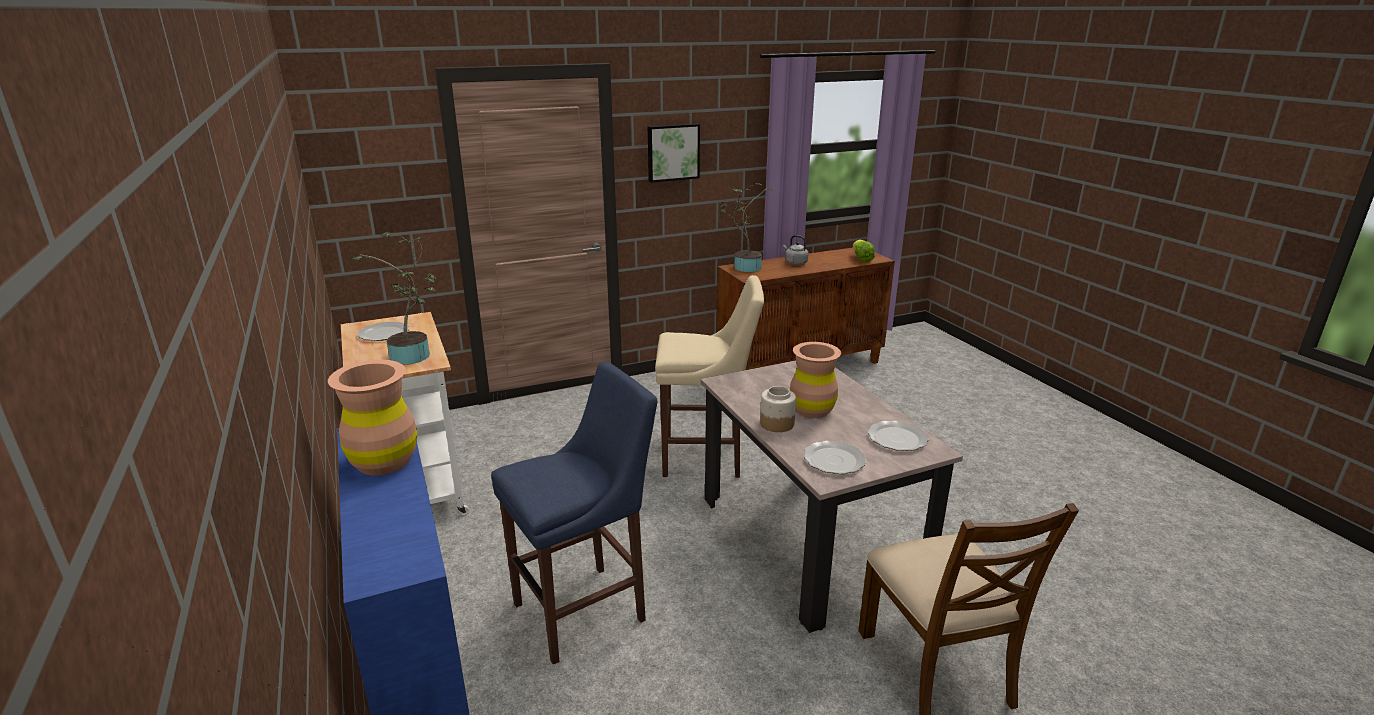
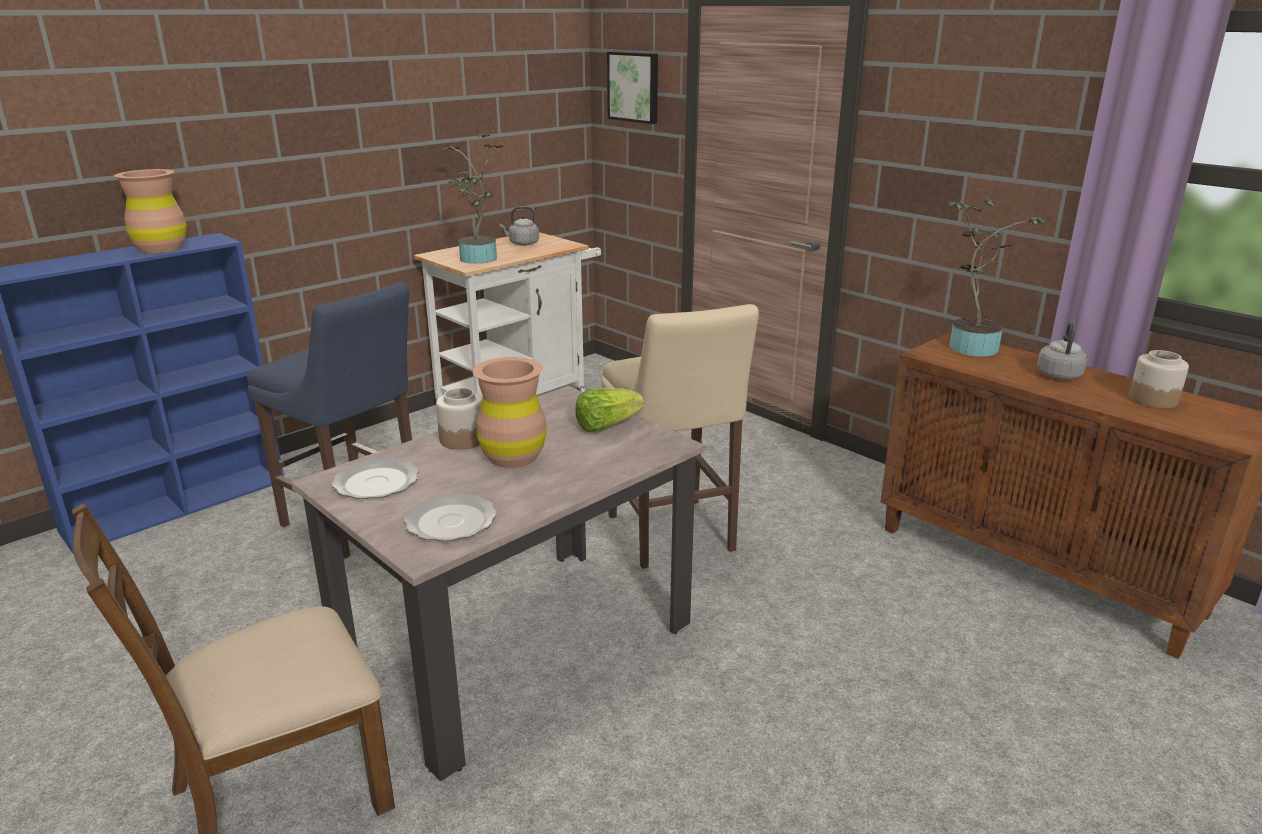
camera: 70 degrees right, 0 degrees up
plate [358,322,409,341] -> grey kettle [500,206,539,246]
picture [648,123,700,183] -> picture moved to [607,52,658,124]
lettuce [853,240,875,262] -> lettuce moved to [575,388,644,432]
none -> jar [1129,350,1189,409]

